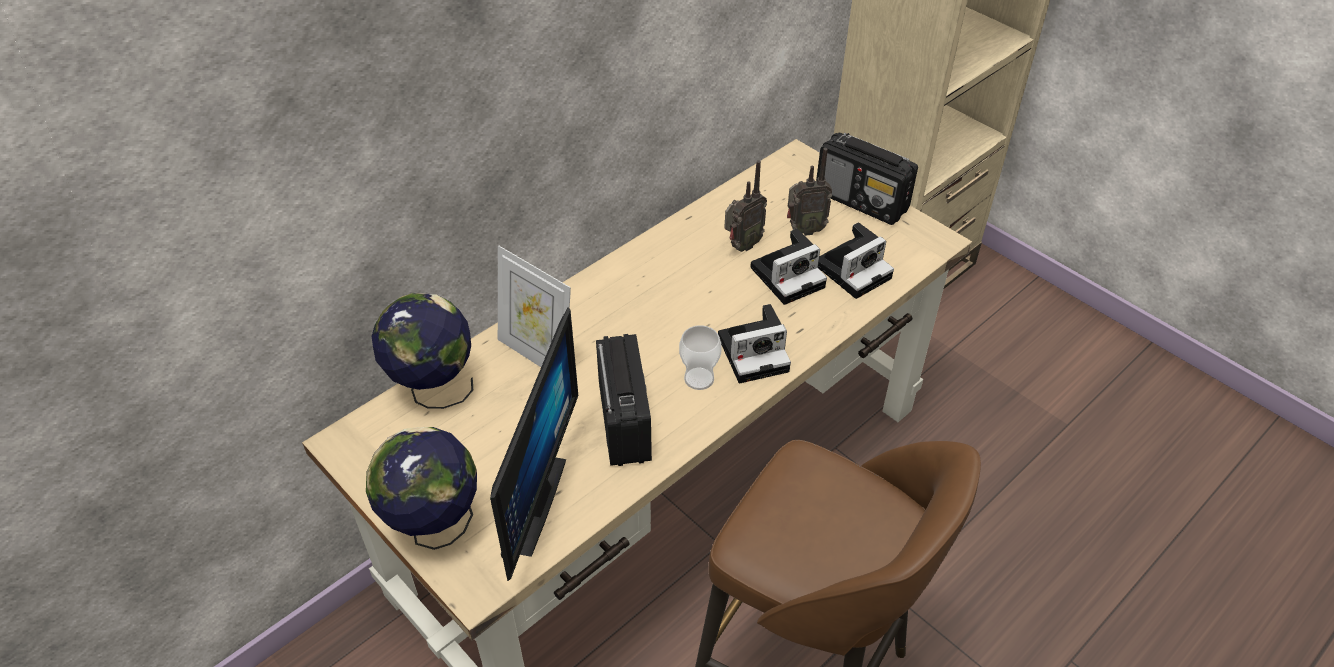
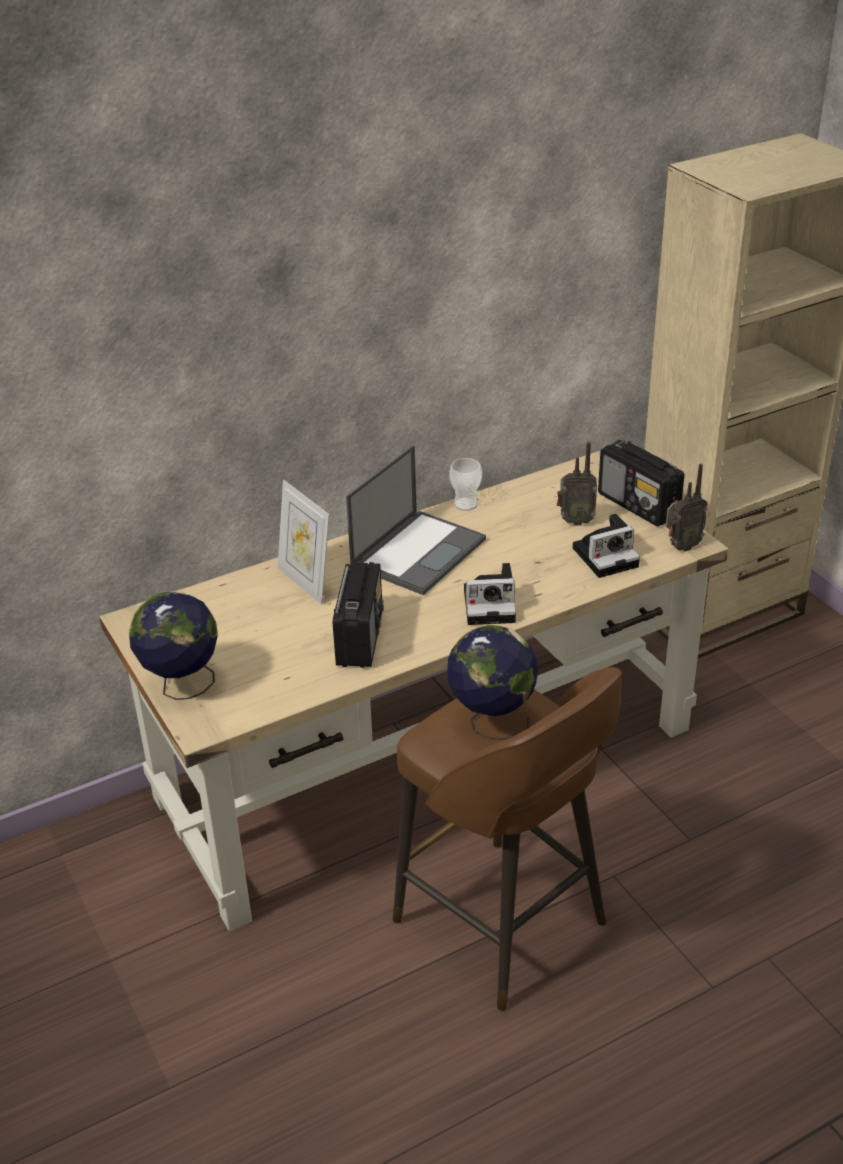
camera: 15 degrees right, 10 degrees down
globe [372,293,473,409] -> globe moved to [447,625,538,740]
monitor [490,308,578,581] -> none
cup [679,325,722,390] -> cup moved to [449,458,482,511]
radio [724,160,767,252] -> radio moved to [666,464,708,551]
camera [750,229,827,305] -> none
none -> laptop [346,445,486,595]

